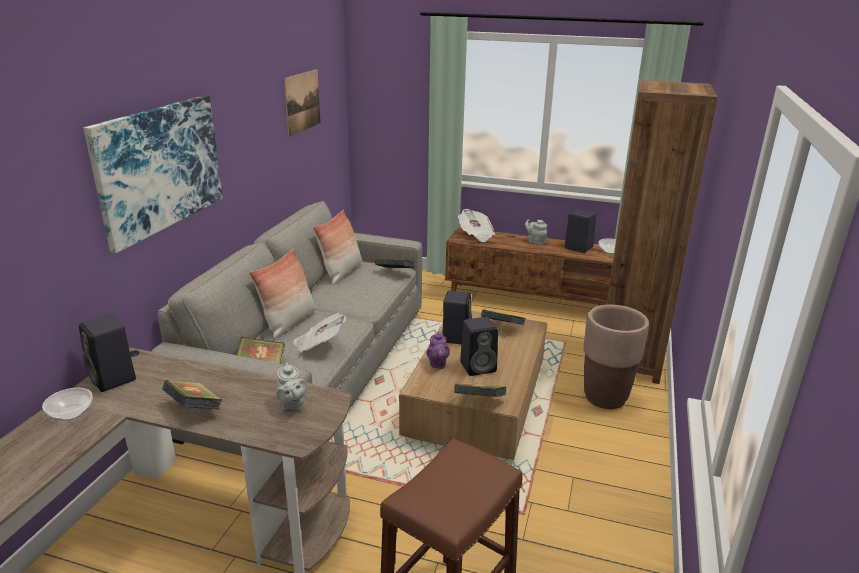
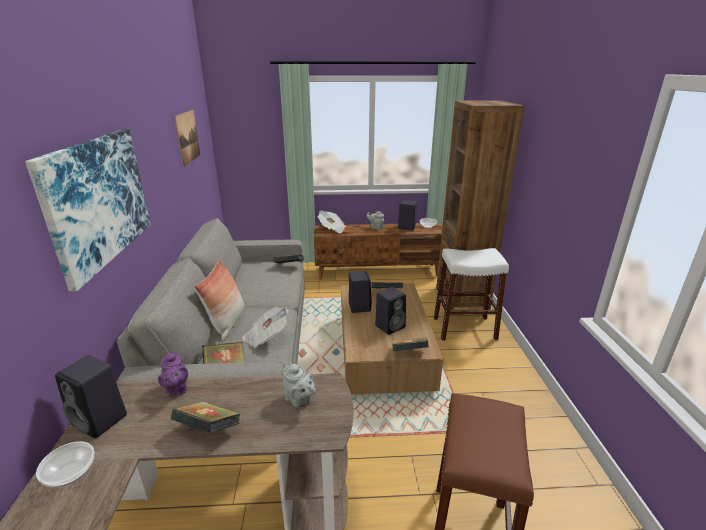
camera: 20 degrees left, 0 degrees up
pillow [313,209,362,285] -> none
purple teapot [426,331,450,369] -> purple teapot moved to [158,351,188,396]
brown planter [583,304,649,409] -> white stool [434,248,509,341]

